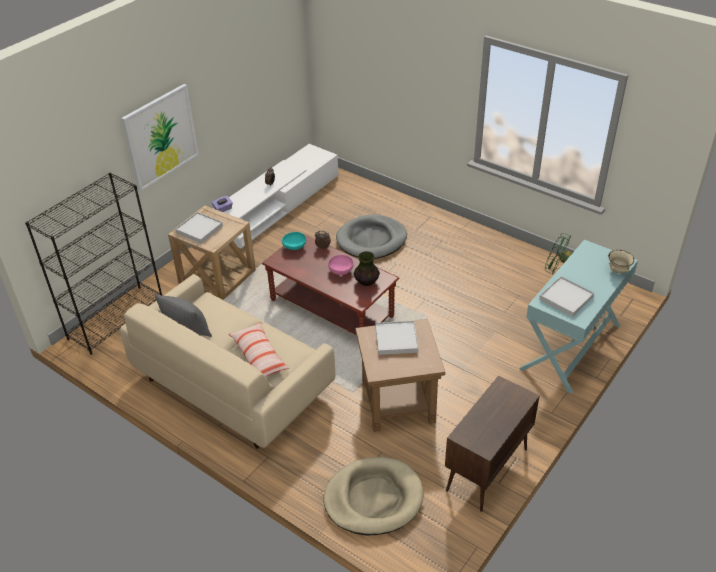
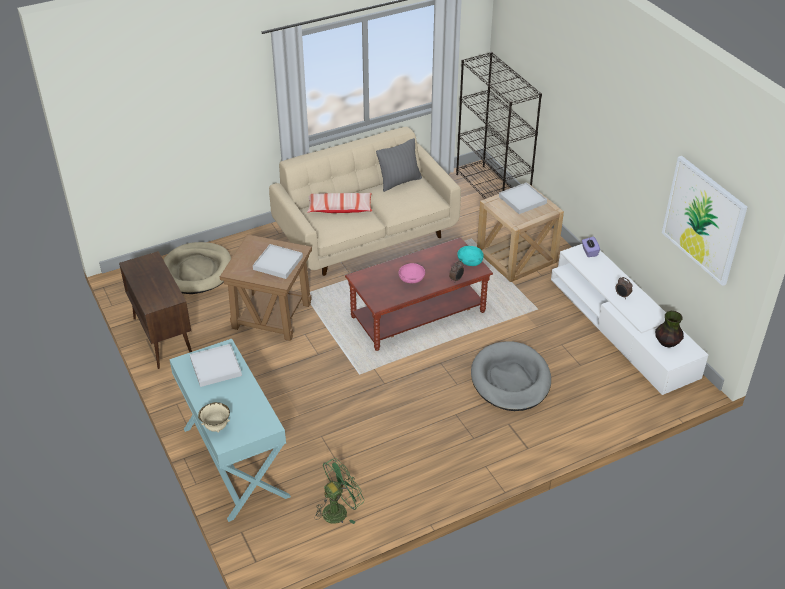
camera: 115 degrees right, 0 degrees up
picture [121,84,199,191] -> picture moved to [662,156,747,286]
vase [353,251,380,286] -> vase moved to [655,311,684,347]

